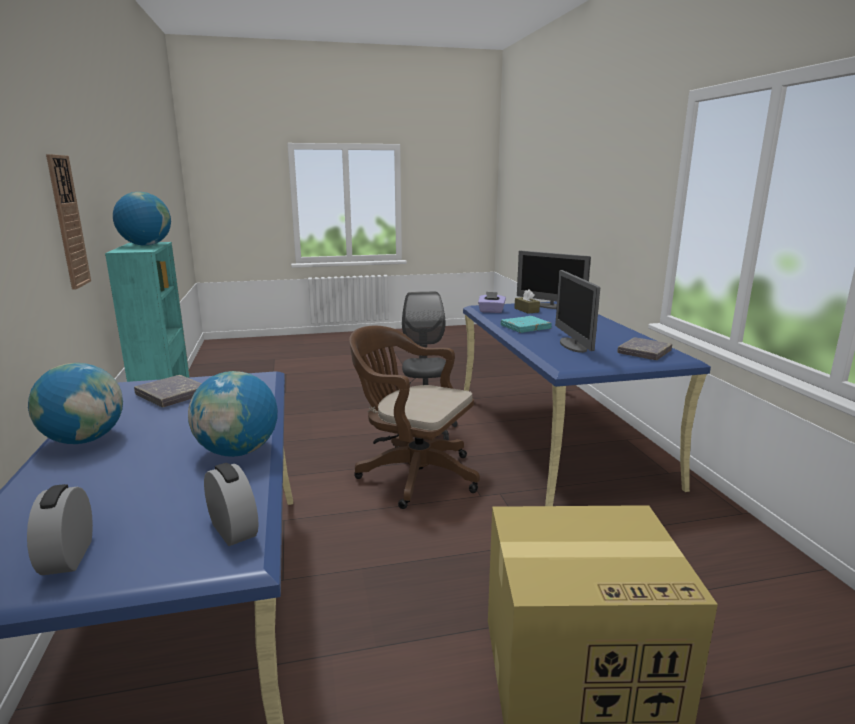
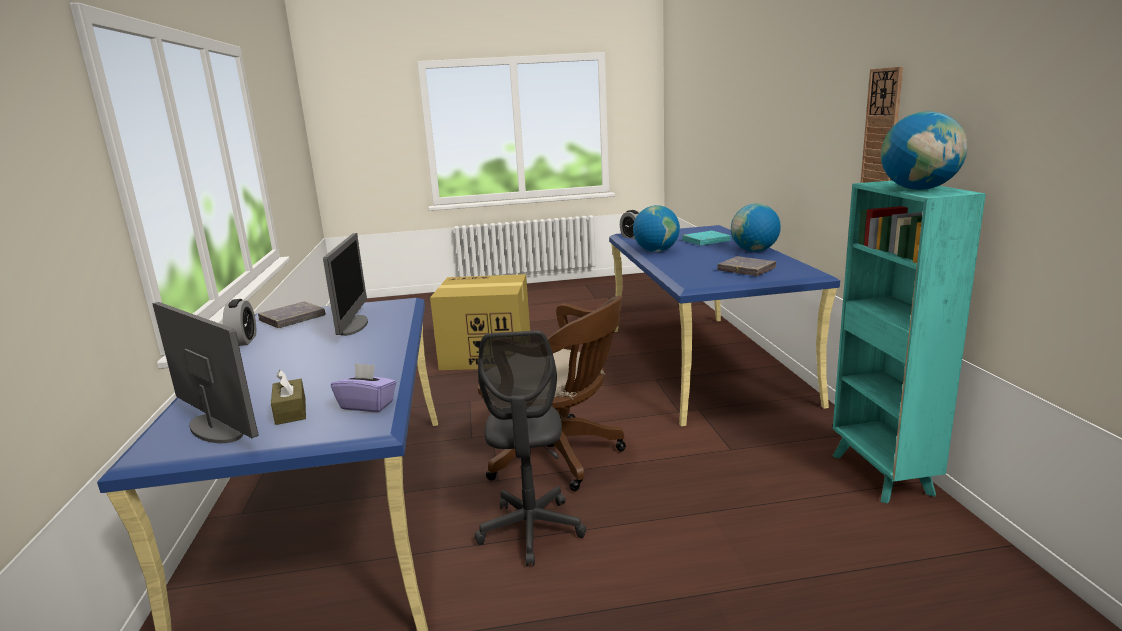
camera: 175 degrees left, 0 degrees up
alarm clock [27,484,93,575] -> alarm clock moved to [223,299,256,346]
turquoise book [501,316,552,333] -> turquoise book moved to [682,231,731,245]

